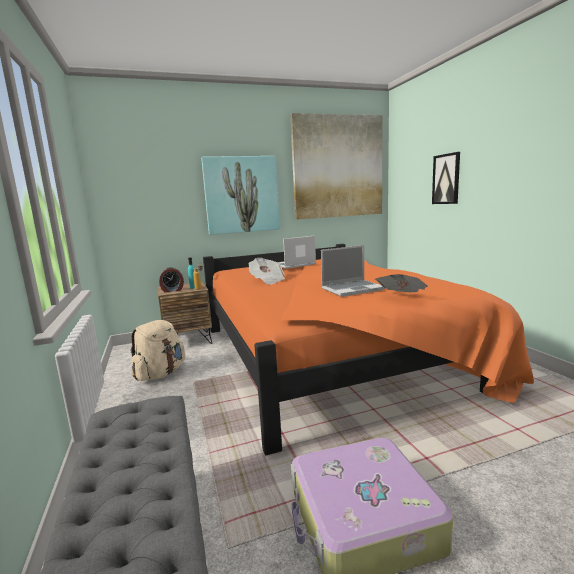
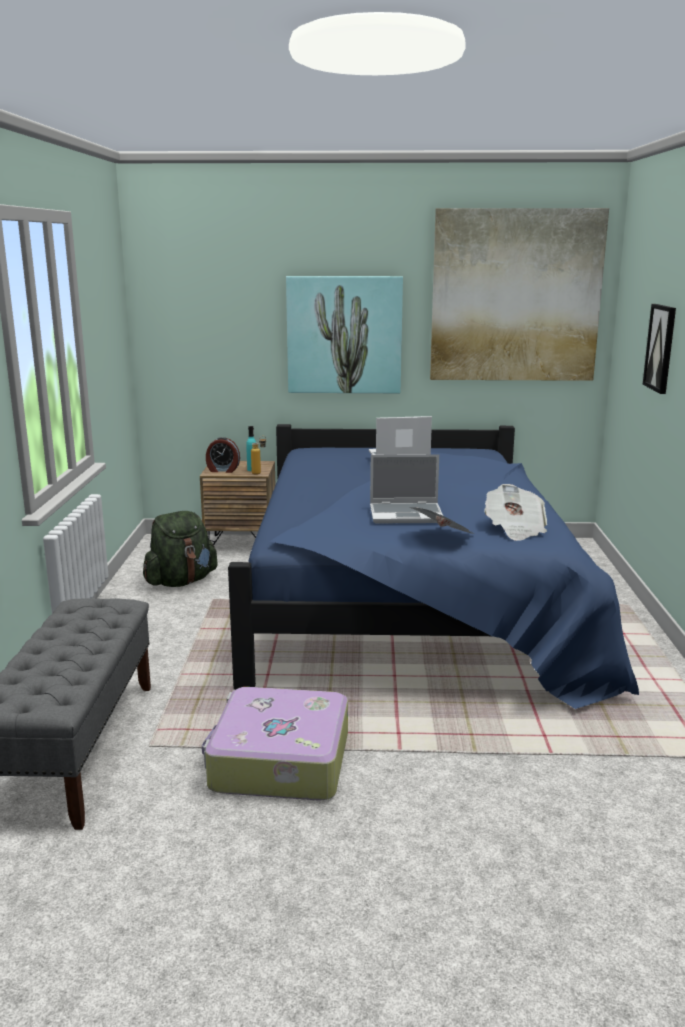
camera: 20 degrees right, 5 degrees up
beige backpack [131,320,186,381] -> green backpack [143,511,218,587]
orange bed [203,244,534,455] -> blue bed [228,424,639,709]
newspaper [249,258,285,285] -> newspaper moved to [484,484,547,541]

